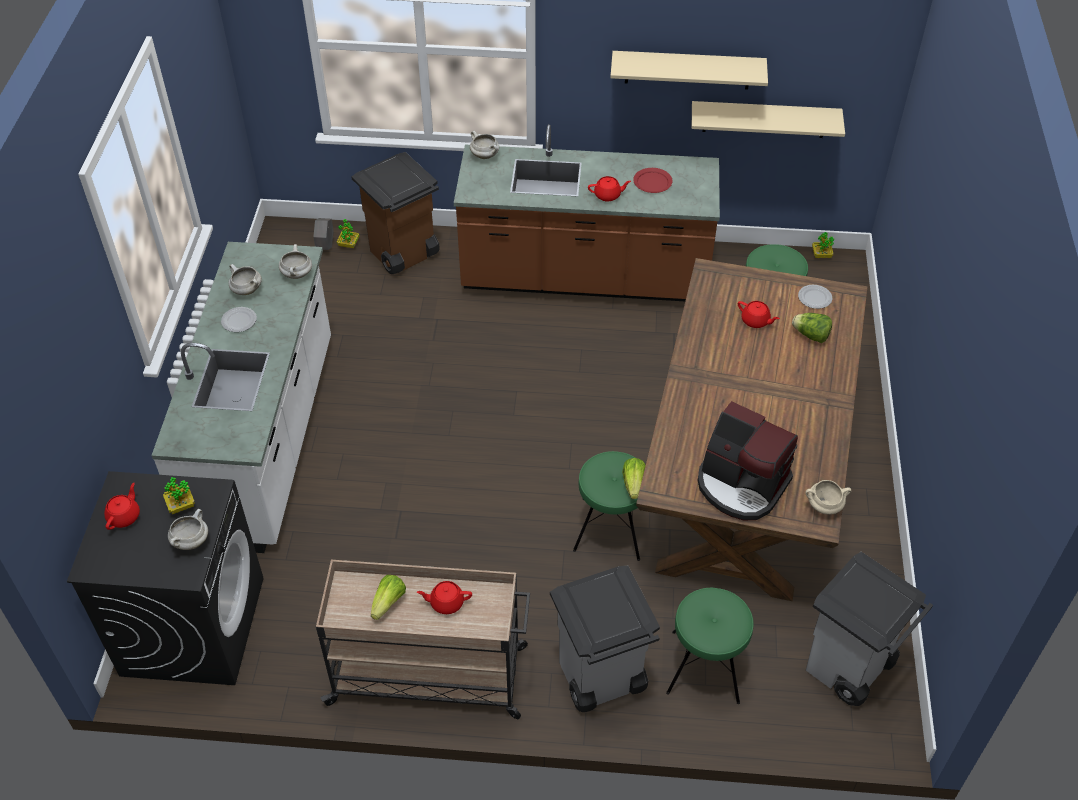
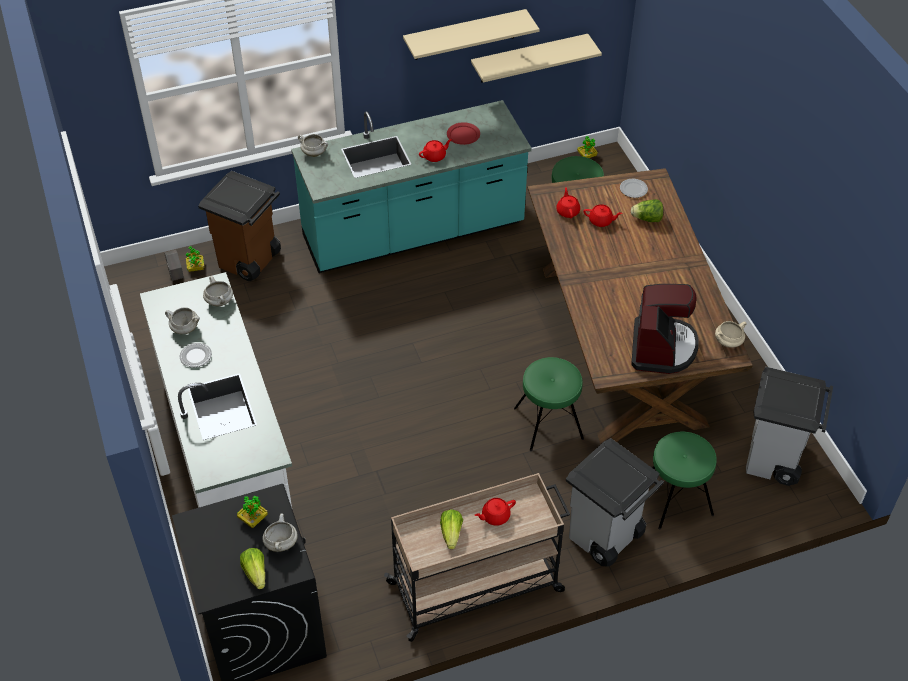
camera: 25 degrees left, 0 degrees up
red teapot [104,483,140,530] -> red teapot moved to [556,187,580,218]
brown counter [454,124,720,301] -> turquoise counter [291,100,532,273]
lettuce [622,458,646,499] -> lettuce moved to [240,548,265,589]
coffee machine [697,401,798,520] -> coffee machine turned 90 degrees counterclockwise [631,284,699,374]

